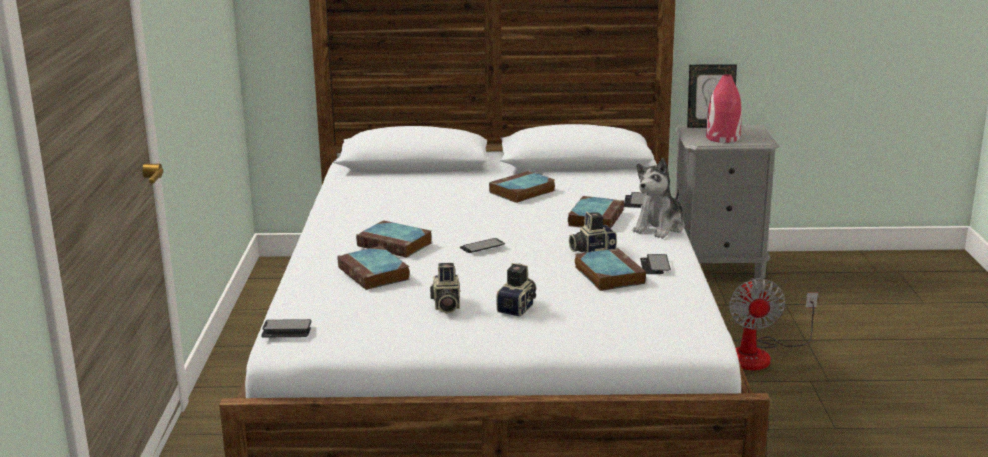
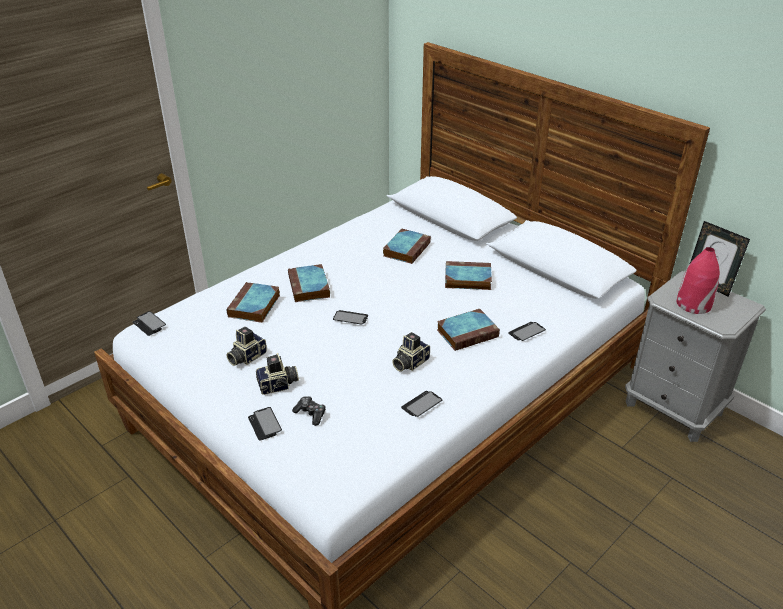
camera: 45 degrees right, 15 degrees up
camera [569,212,617,253] -> camera turned 75 degrees counterclockwise [392,332,430,372]
book [575,248,646,291] -> book moved to [383,229,431,264]
plush toy [633,158,685,239] -> none
fan [729,278,818,370] -> none
none -> phone [248,407,282,441]
none -> game controller [292,396,326,426]

